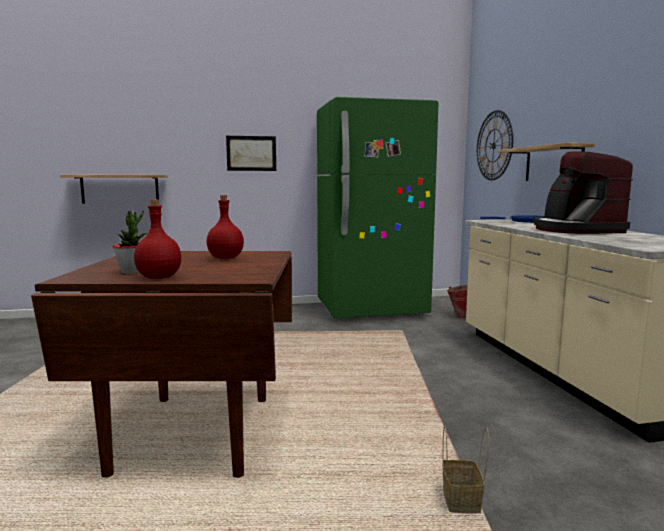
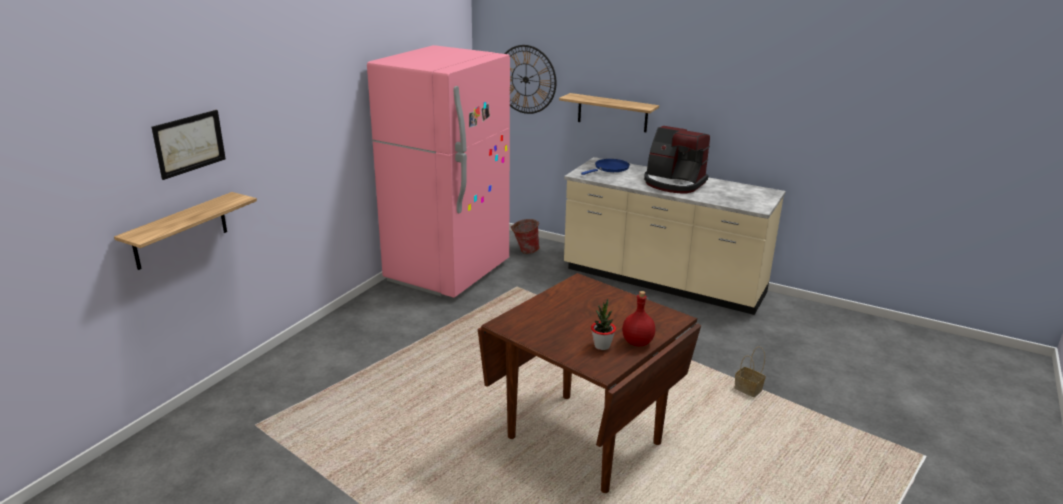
camera: 50 degrees left, 15 degrees up
red bottle [207,195,244,259] -> none
picture [226,136,276,171] -> picture moved to [152,110,226,180]
green fridge [317,97,438,319] -> pink fridge [367,45,510,298]

